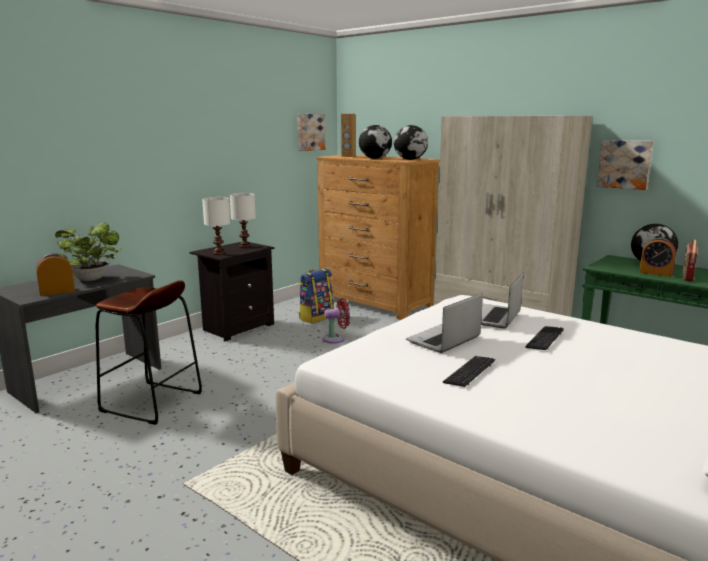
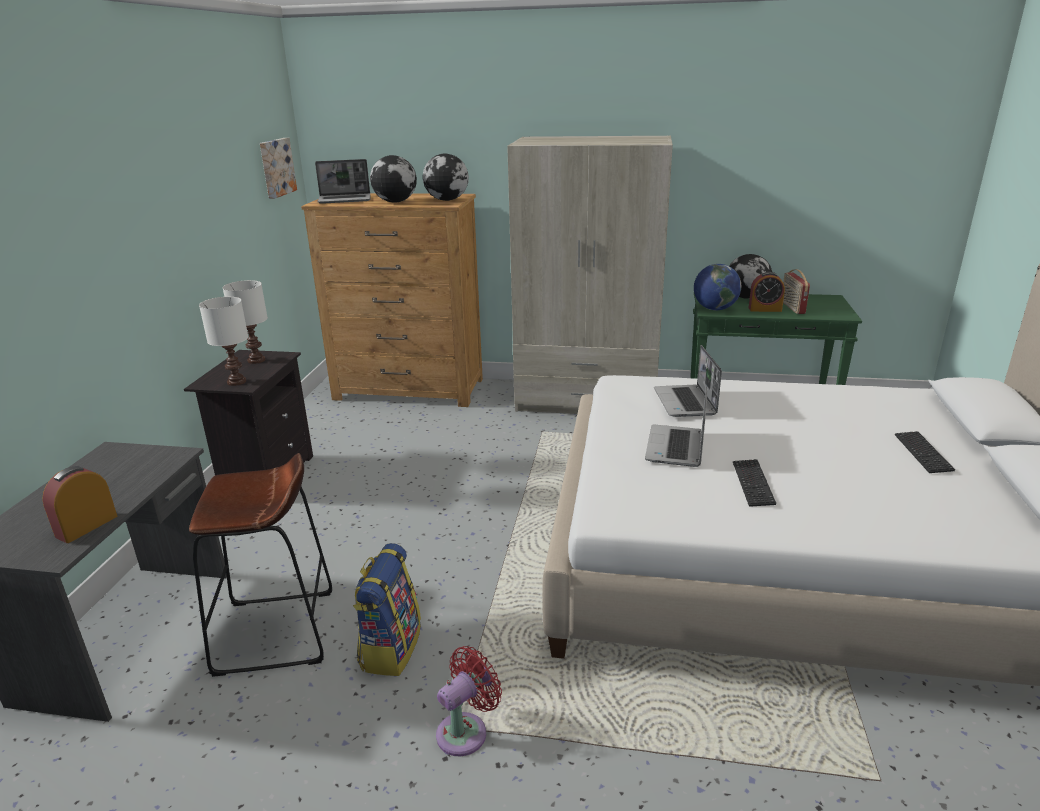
camera: 30 degrees left, 10 degrees up
potted plant [55,222,122,281] -> none
backpack [299,268,334,324] -> backpack moved to [353,543,421,676]
red fan [322,298,350,343] -> red fan moved to [436,646,502,756]
brown speaker [341,114,356,157] -> laptop [315,159,370,204]
keyboard [525,326,564,350] -> keyboard moved to [895,431,955,473]
picture [597,140,654,190] -> none
none -> globe [694,264,741,310]

